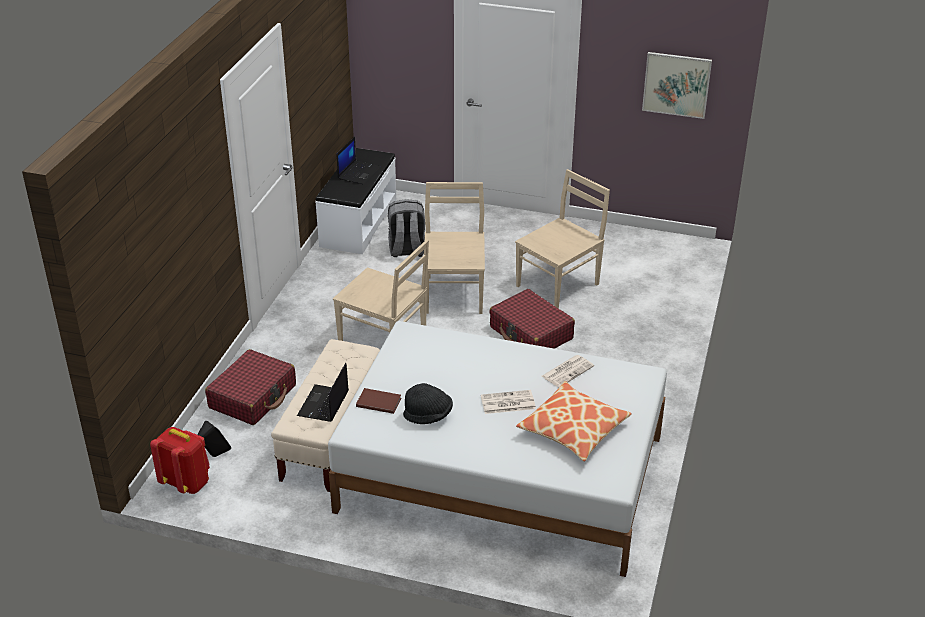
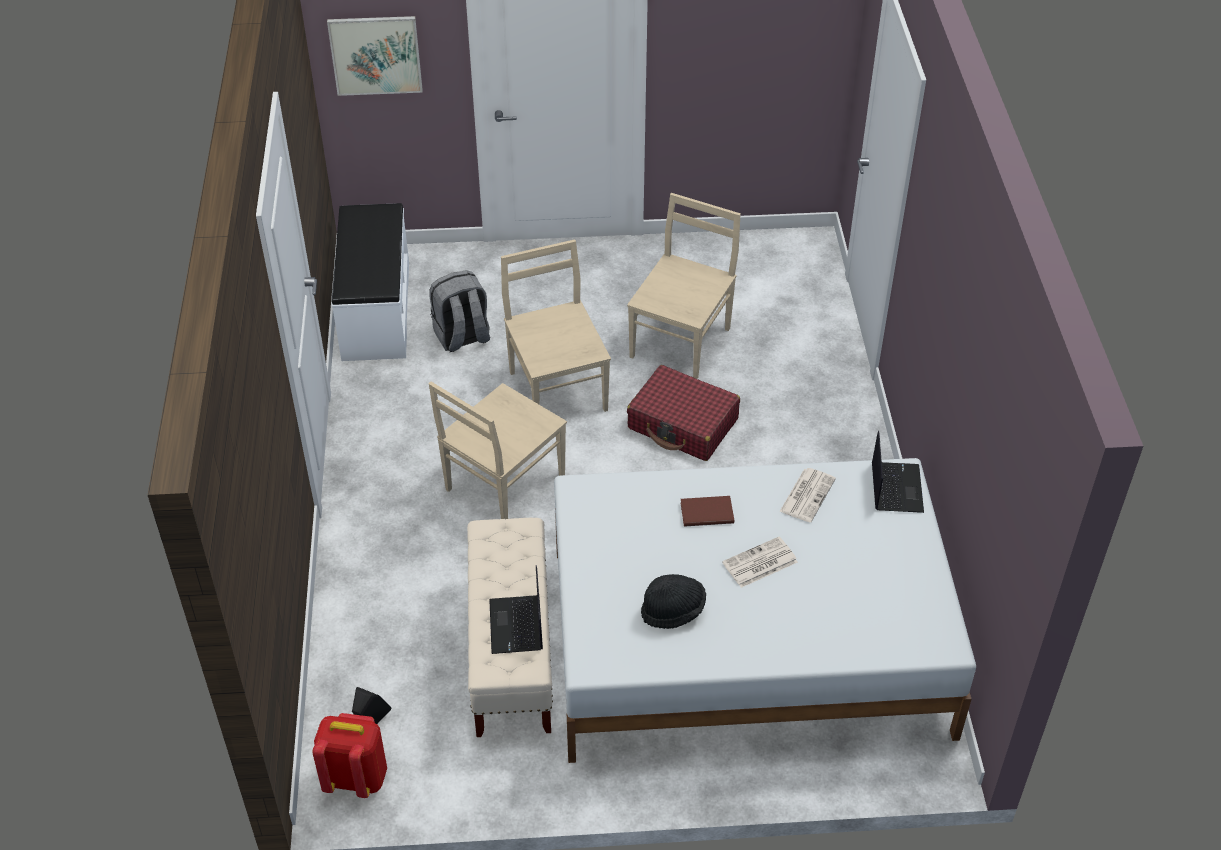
camera: 20 degrees left, 10 degrees up
red suitcase [205,349,296,425] -> none
beige chair [333,239,429,341] -> beige chair turned 120 degrees clockwise [428,382,567,519]
laptop [337,137,381,185] -> laptop moved to [872,431,924,513]
brown book [356,388,401,414] -> brown book moved to [680,496,734,527]
pillow [516,381,632,462] -> none
picture [642,52,712,119] -> picture moved to [327,16,423,96]

